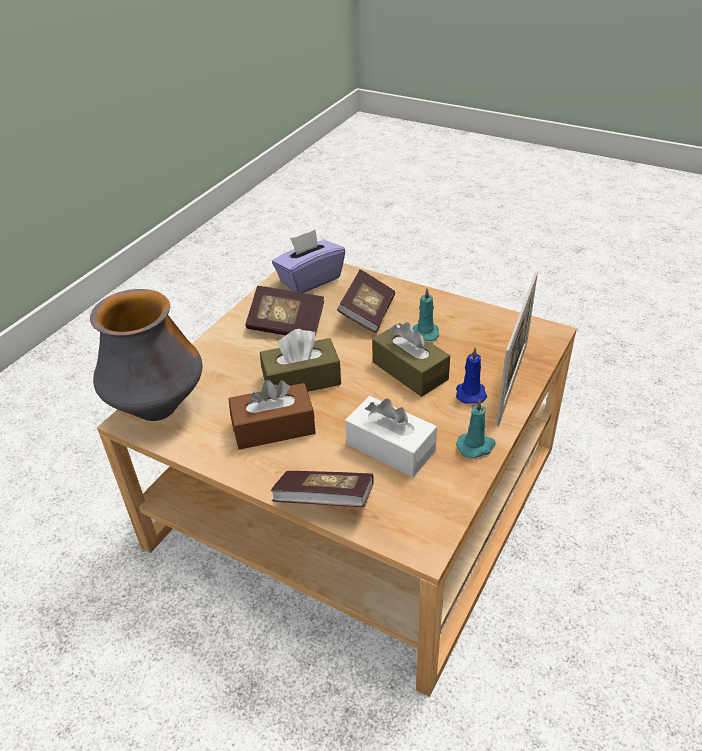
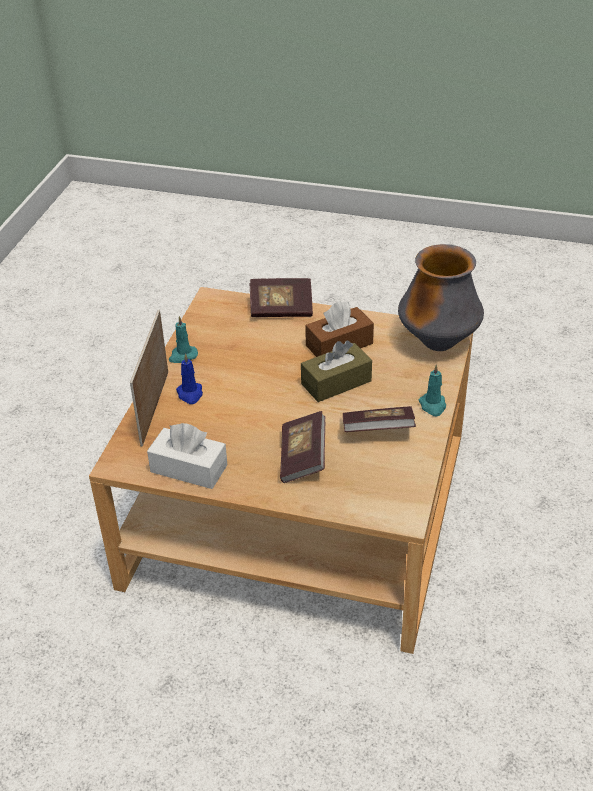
camera: 165 degrees right, 0 degrees up
purple tissue box [272,230,345,293] -> none
white tissue box [345,396,437,477] -> white tissue box moved to [147,423,227,489]
brown tissue box [372,322,450,397] -> none
turquoise candle [413,288,439,341] -> turquoise candle moved to [419,364,446,416]

